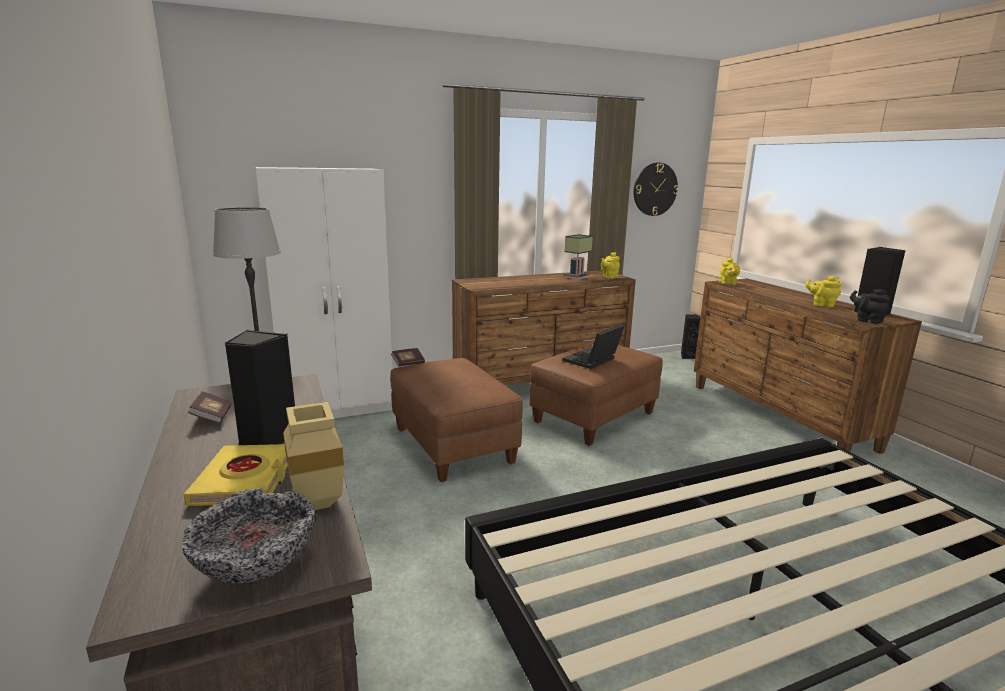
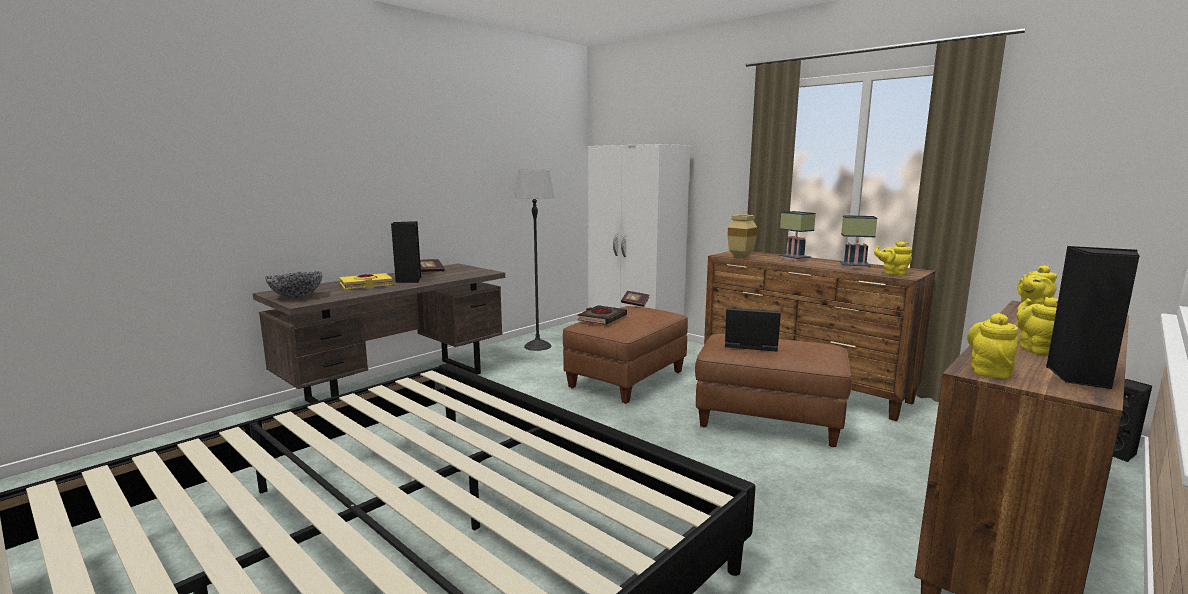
camera: 65 degrees right, 5 degrees down
beige vase [283,402,344,510] -> beige vase moved to [727,214,757,258]
wall clock [634,163,678,216] -> none
black teapot [850,289,891,324] -> yellow teapot [967,313,1019,379]
none -> black book [578,305,627,325]
none -> table lamp [779,211,816,261]

